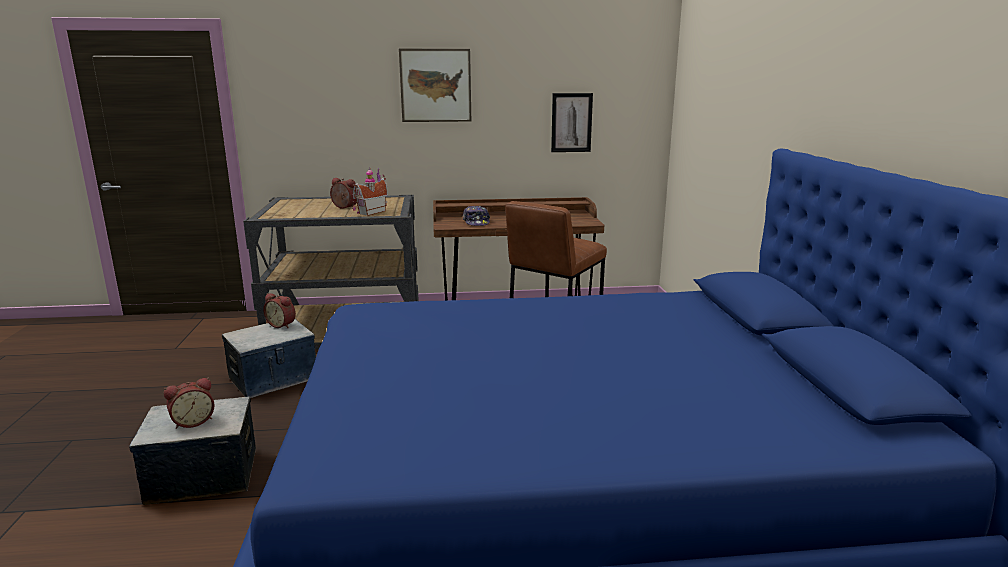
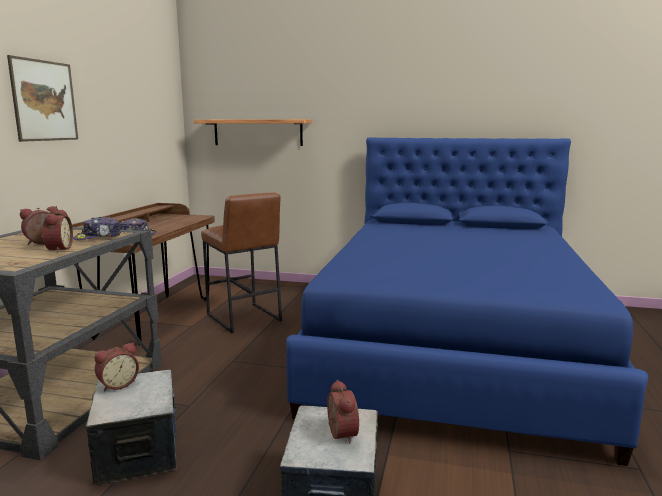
camera: 70 degrees left, 5 degrees down
toy house [352,167,388,216] -> cap [73,217,121,240]
picture [551,93,593,152] -> none
none -> alarm clock [41,209,73,253]
none -> shelf [194,119,312,146]

